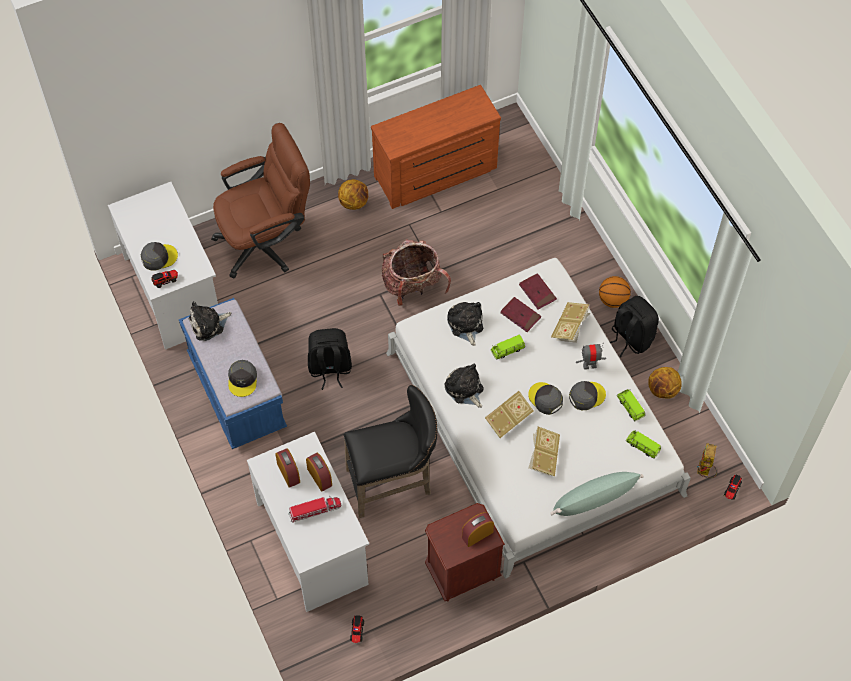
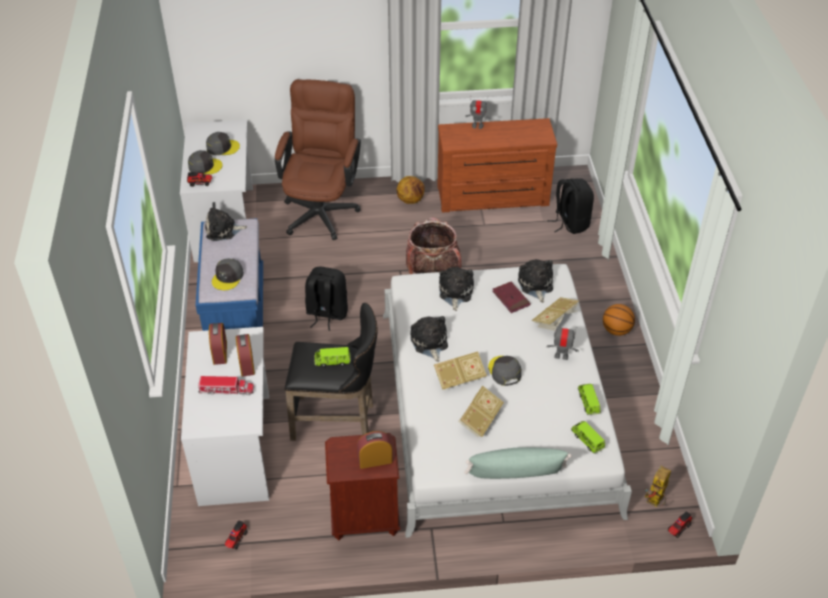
camera: 20 degrees right, 15 degrees down
brown office chair [211,123,310,279] -> brown office chair turned 75 degrees counterclockwise [275,79,361,240]
green toy car [491,334,525,360] -> green toy car moved to [314,347,351,367]
red book [519,273,557,310] -> plush toy [518,259,553,303]
grey cap [569,381,606,410] -> grey cap moved to [206,132,240,155]
black backpack [610,296,659,357] -> black backpack moved to [547,178,594,234]
basketball [648,367,682,399] -> none
none -> toy robot [465,100,491,129]

